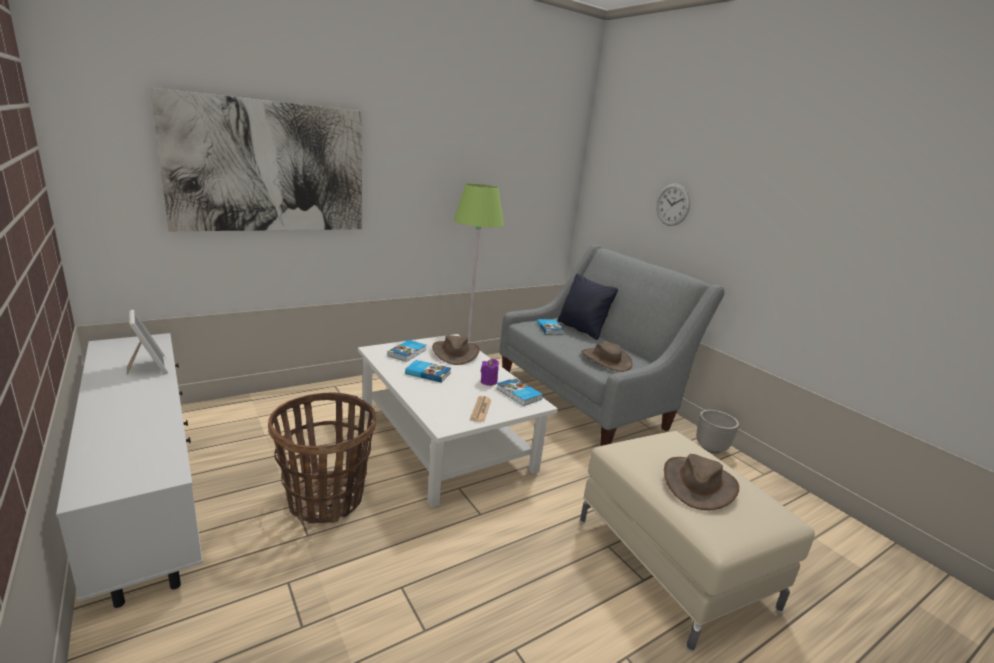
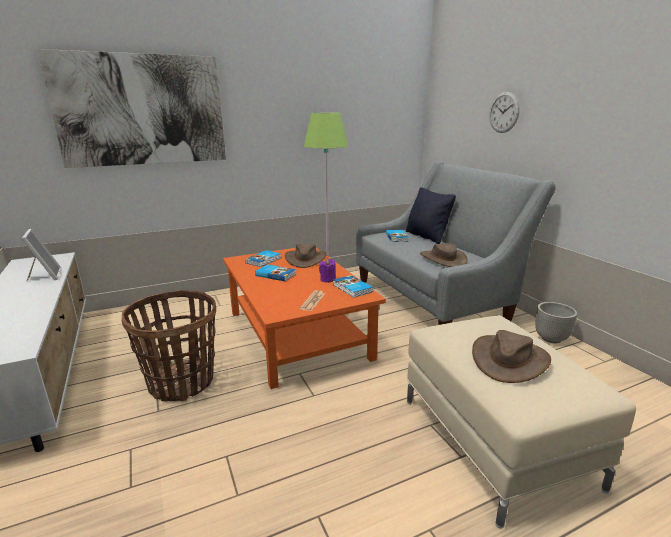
camera: 10 degrees right, 0 degrees up
white coffee table [358,334,558,507] -> orange coffee table [223,248,386,389]

